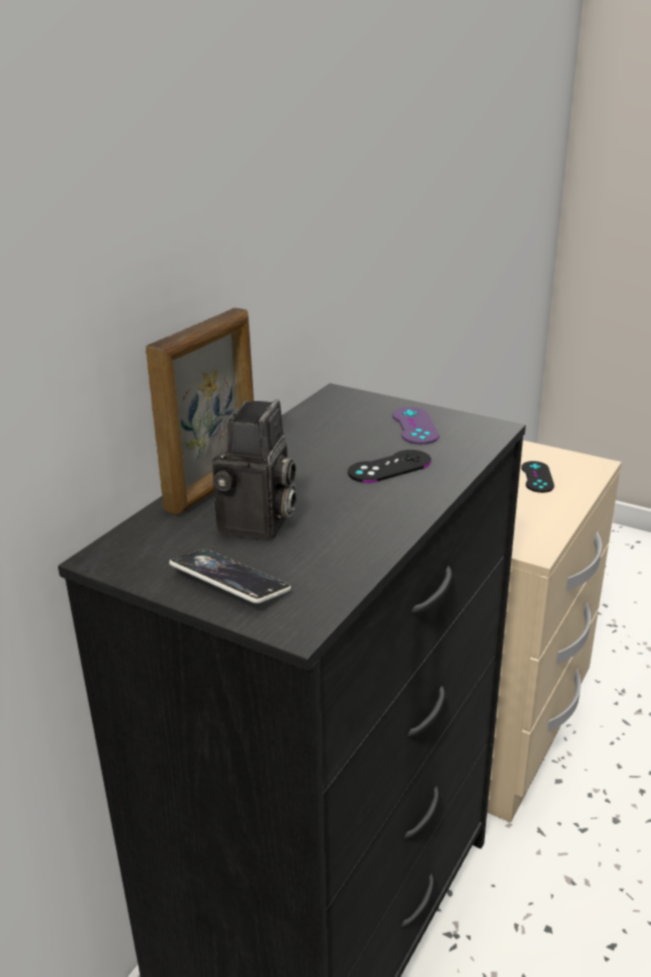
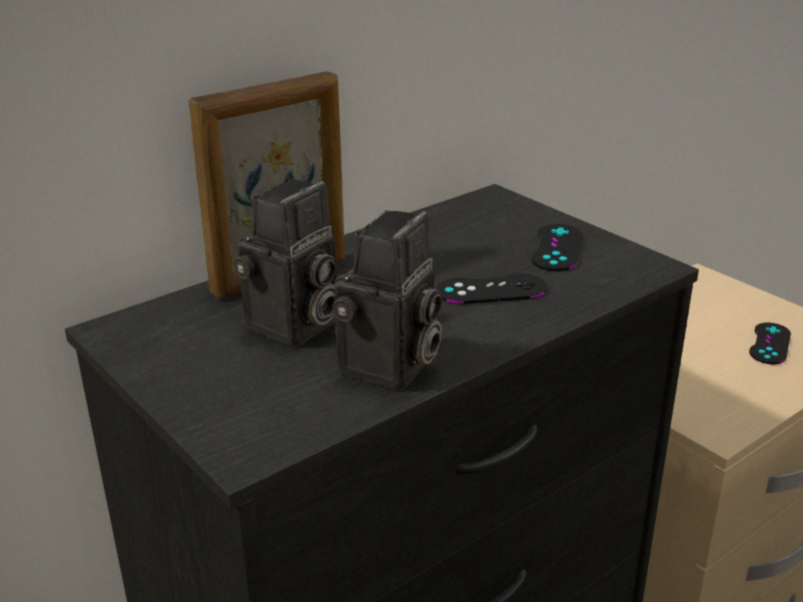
camera: 20 degrees right, 0 degrees up
phone [169,549,291,603] -> none
purple game controller [393,407,439,445] -> black game controller [531,224,582,271]
none -> camera [332,210,442,391]

